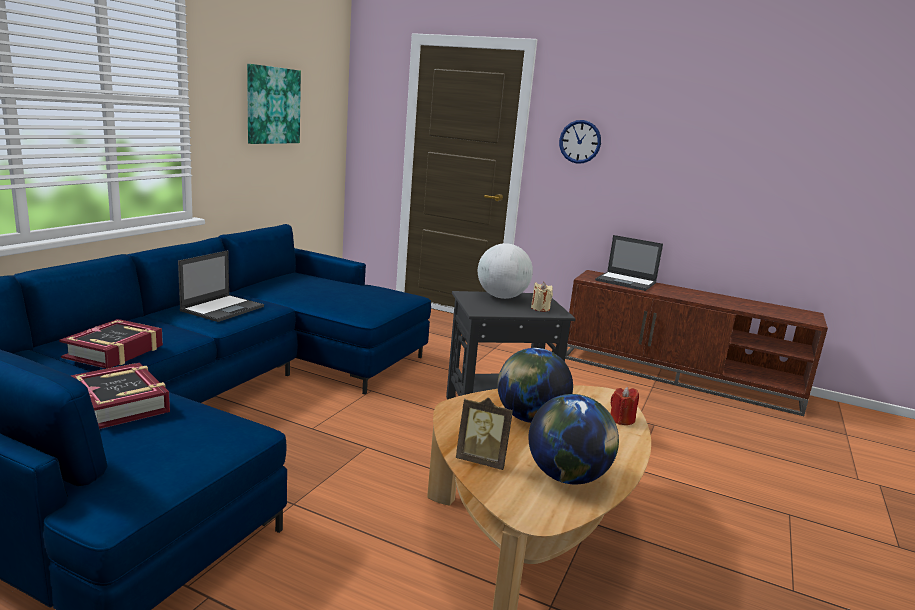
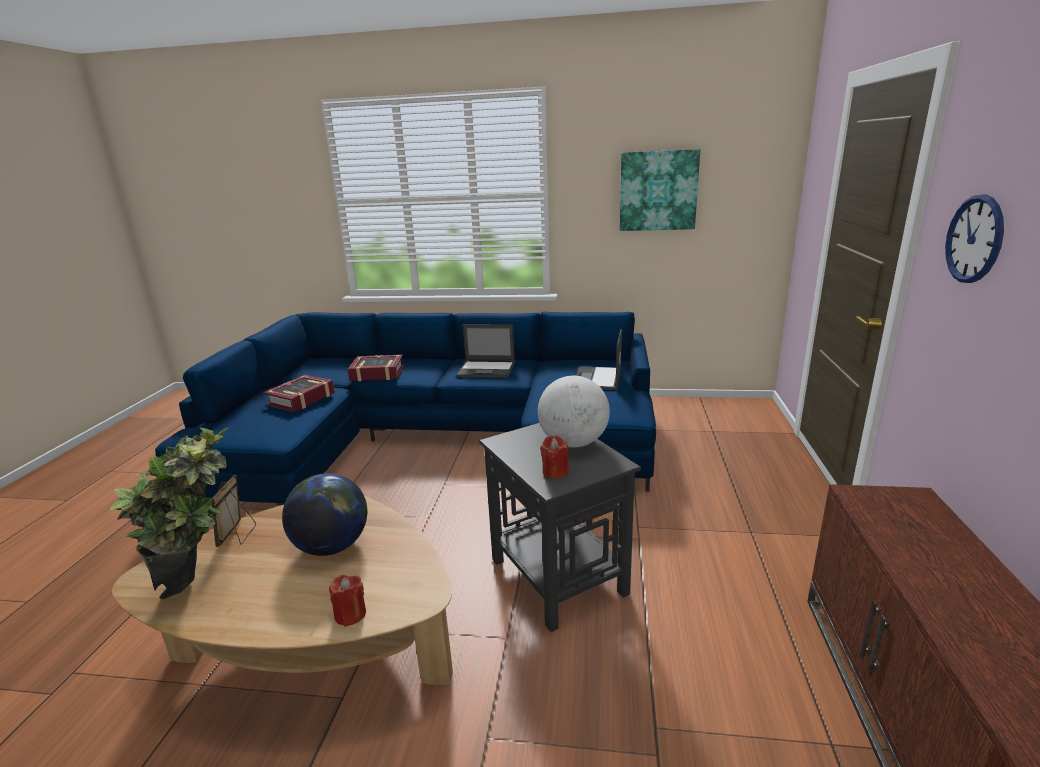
camera: 75 degrees right, 5 degrees up
globe [529,394,619,485] -> potted plant [110,427,229,599]
beige candle [531,282,553,312] -> red candle [540,435,569,479]
laptop [595,235,663,291] -> laptop moved to [576,329,622,390]

